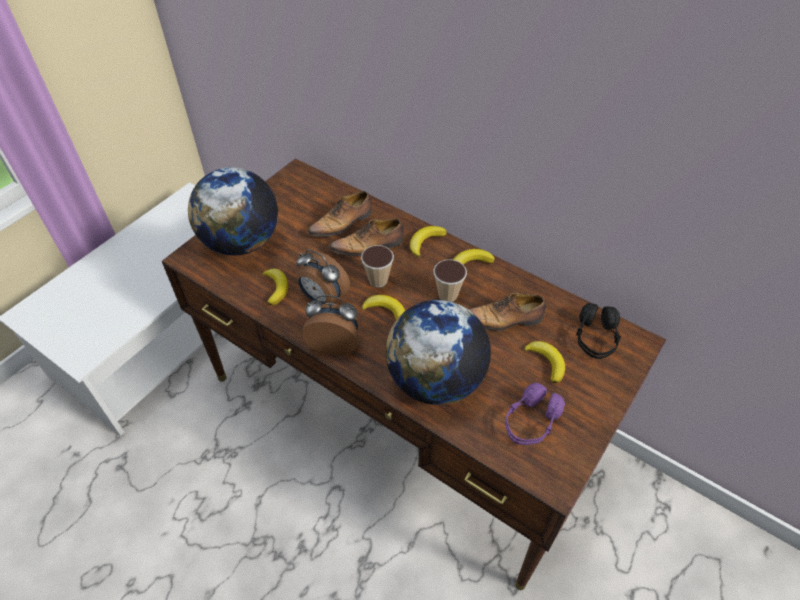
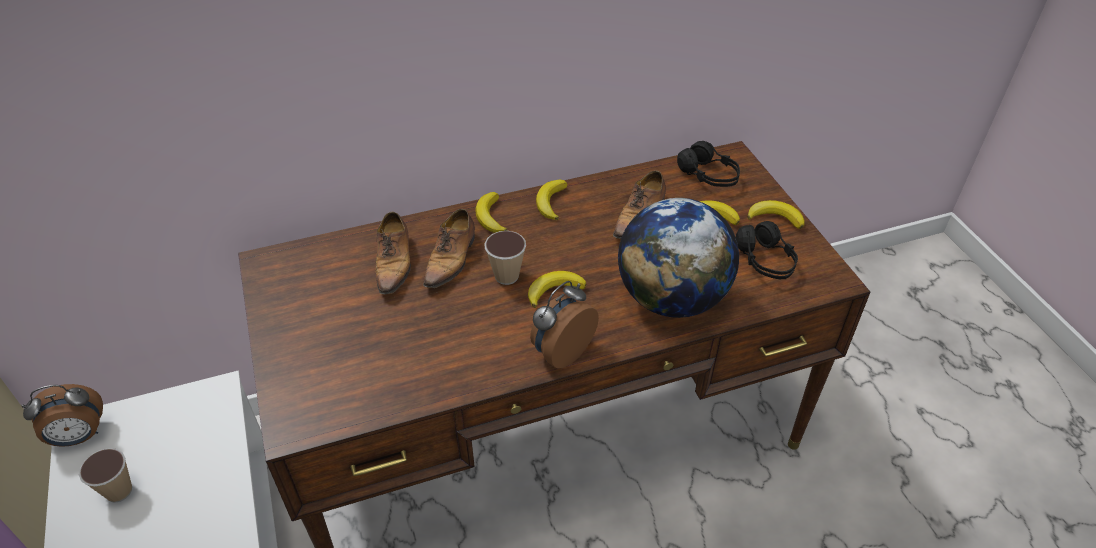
camera: 55 degrees left, 5 degrees down
globe [188,167,278,256] -> none
banana [262,269,288,306] -> banana moved to [747,200,805,229]
alarm clock [296,249,350,304] -> alarm clock moved to [21,384,103,447]
cup [433,259,467,302] -> cup moved to [79,448,132,503]
purple headphones [505,383,565,445] -> black headphones [736,221,798,279]

